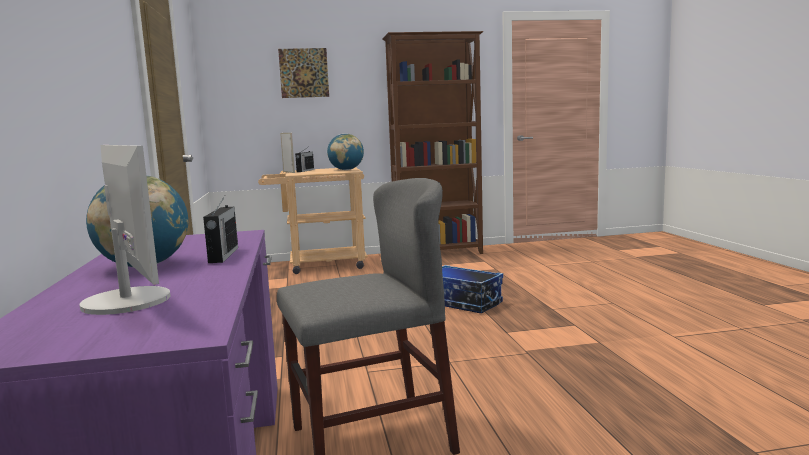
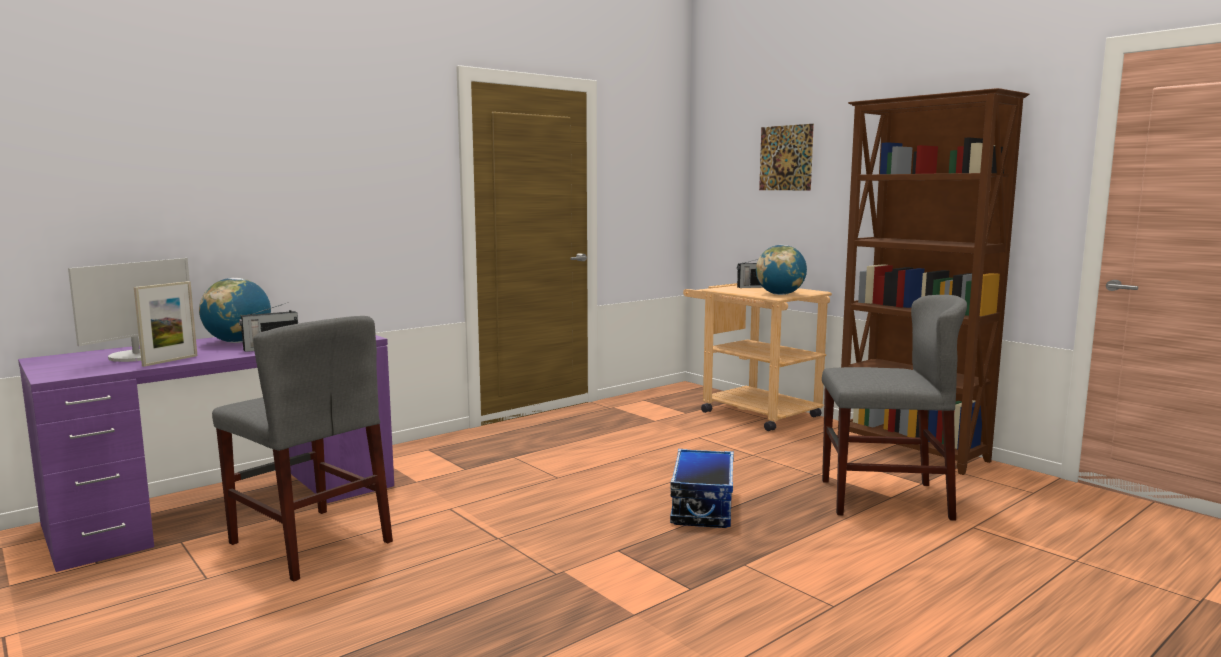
camera: 60 degrees right, 0 degrees up
picture frame [280,133,295,173] -> picture frame moved to [134,281,197,367]
none -> grey chair [822,295,967,521]

